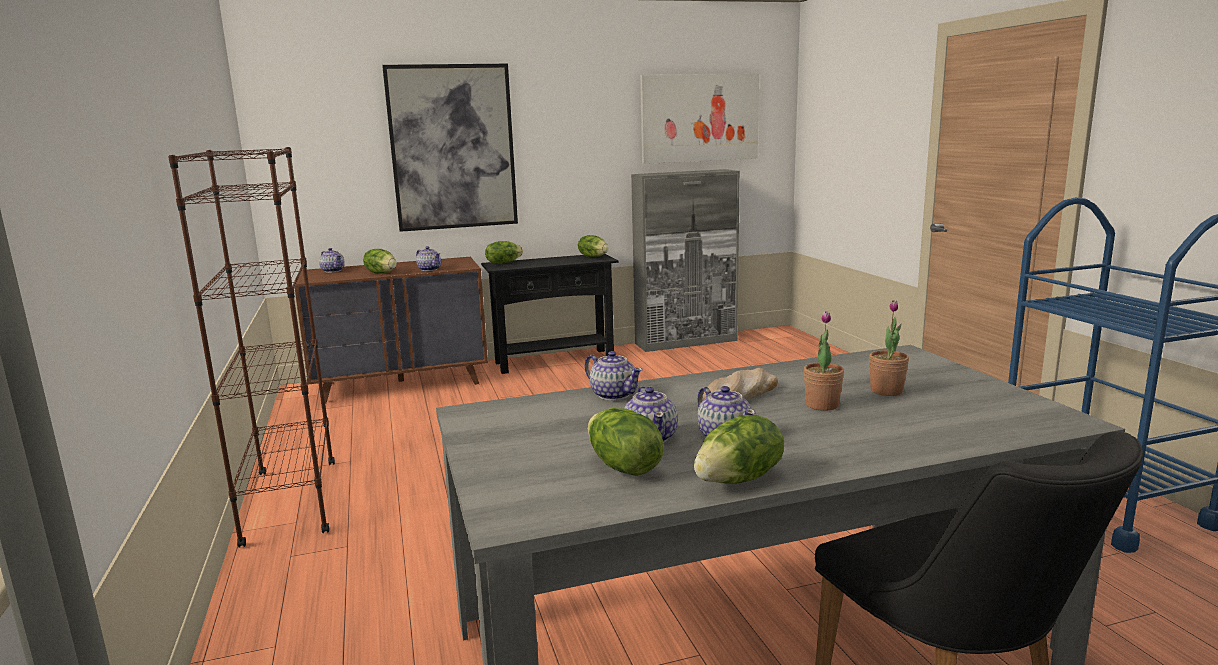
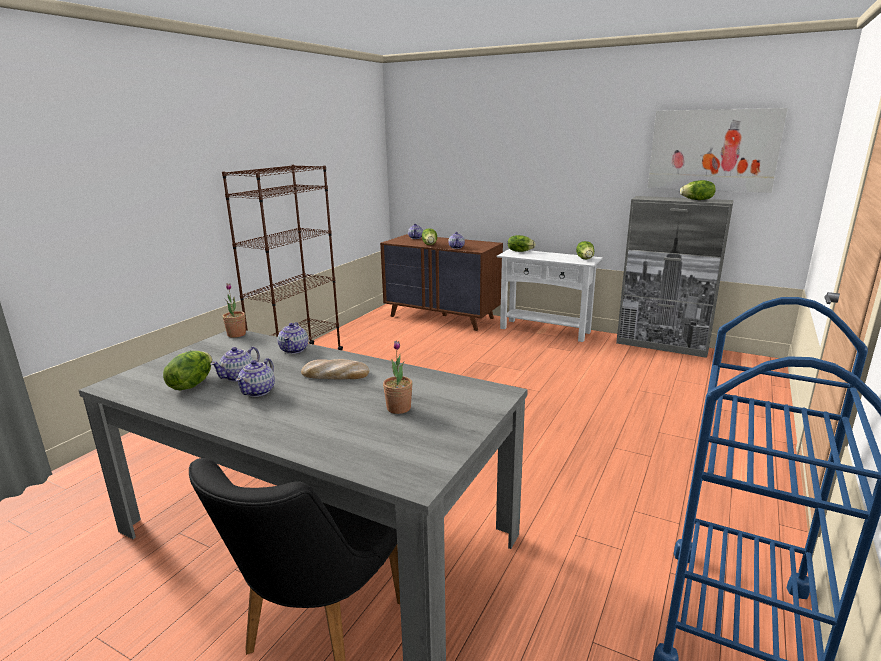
camera: 45 degrees right, 5 degrees up
picture [382,64,518,232] -> none
black console table [481,254,619,374] -> white console table [496,249,603,342]
lettuce [694,415,784,484] -> lettuce moved to [680,180,716,200]
potted plant [804,311,844,411] -> potted plant moved to [223,283,246,338]

